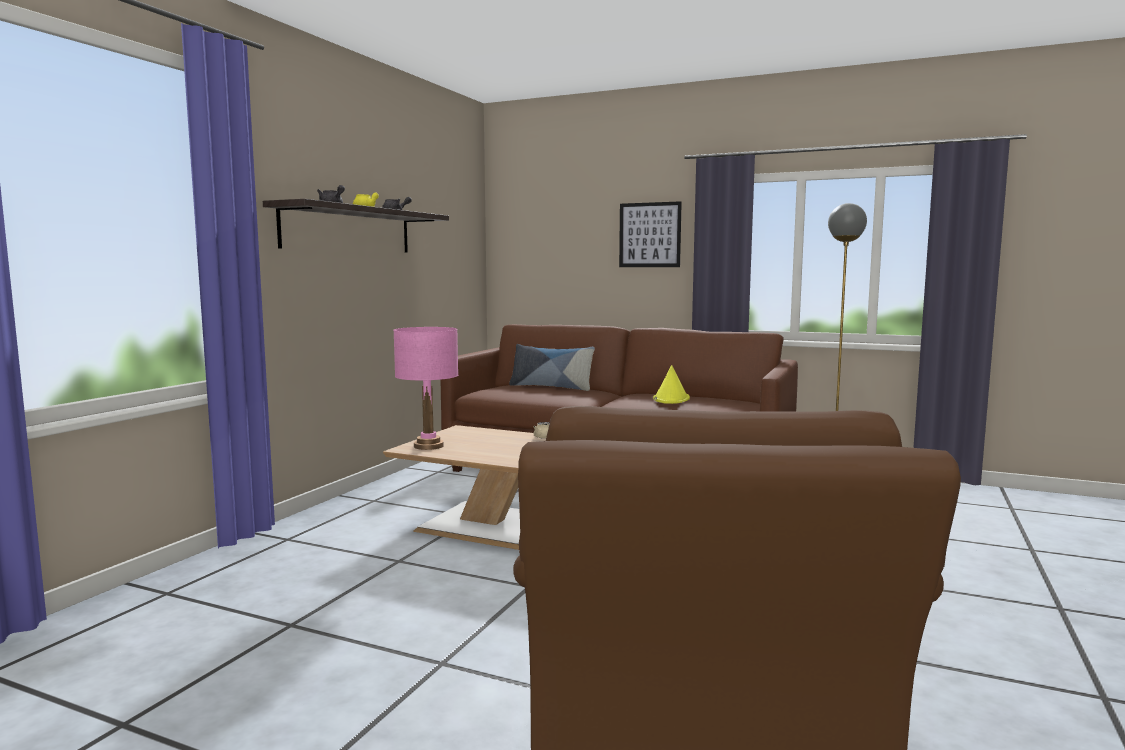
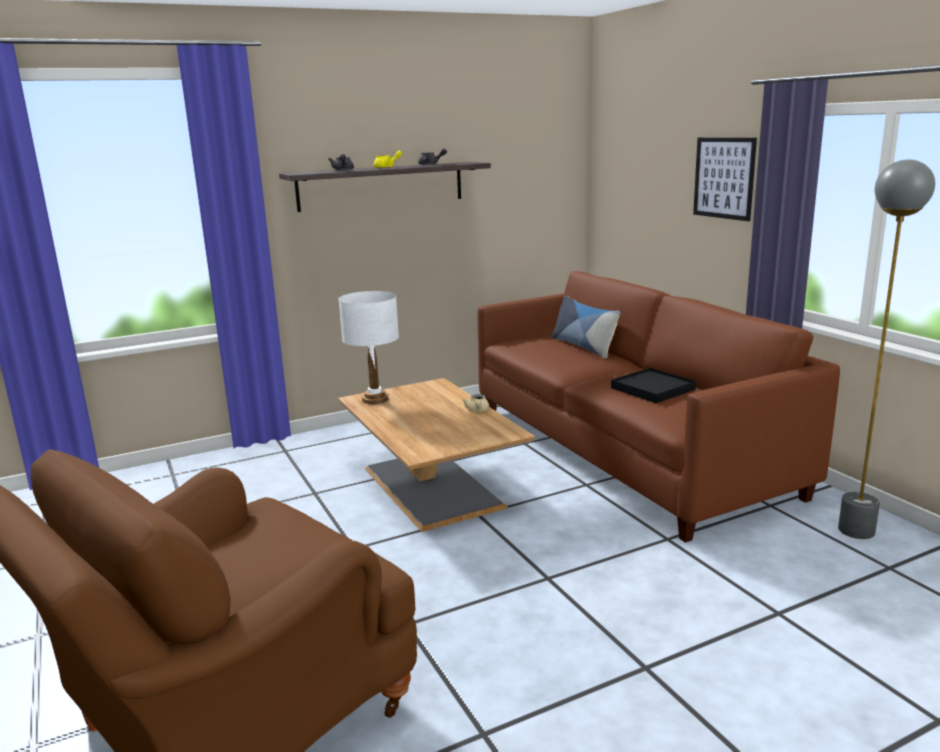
camera: 40 degrees right, 10 degrees up
pink table lamp [393,327,458,450] -> white table lamp [339,291,399,404]
yellow hat [653,365,690,404] -> black tray [611,368,696,403]

